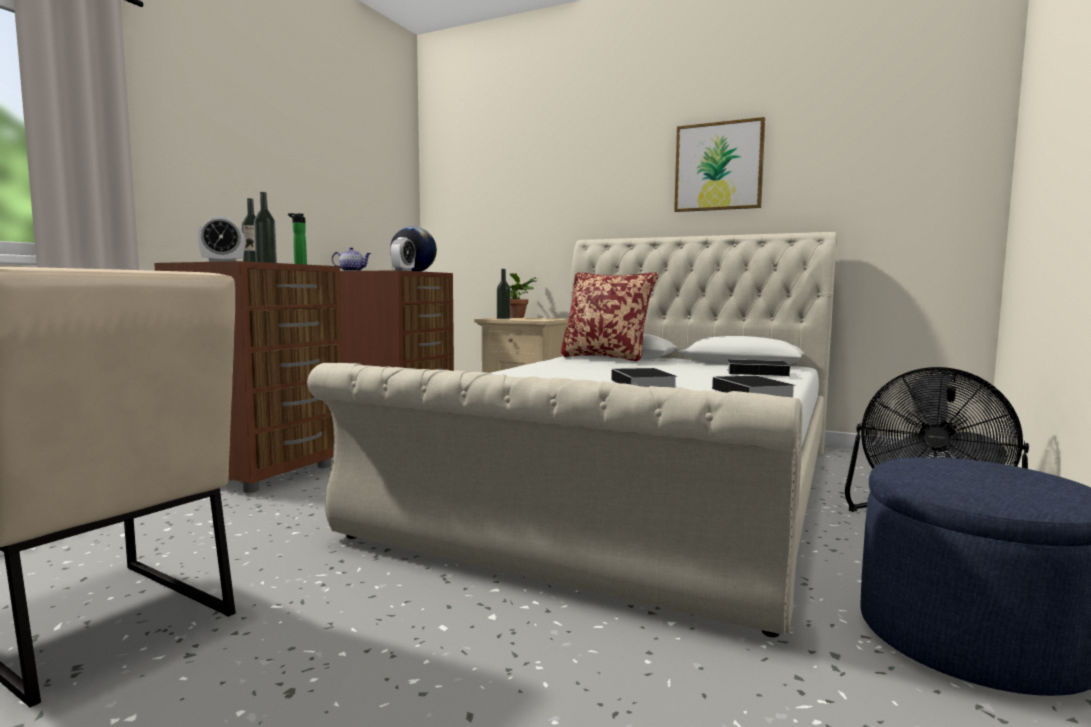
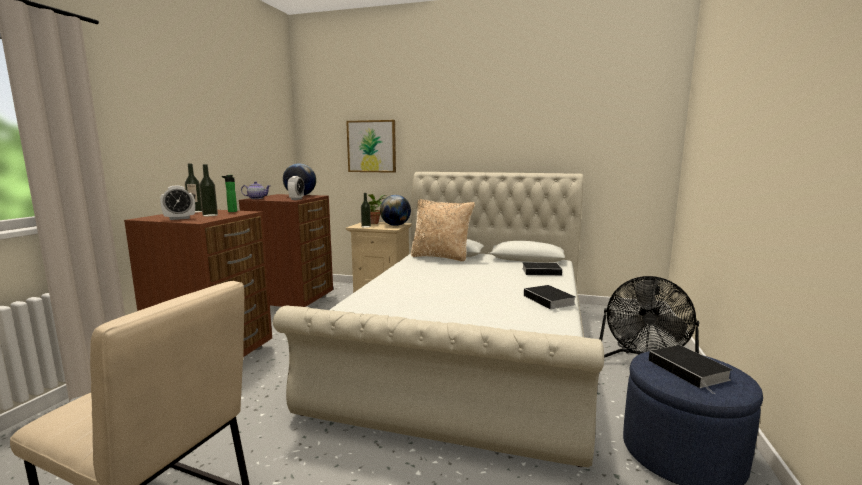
camera: 10 degrees left, 5 degrees up
red pillow [561,272,658,361] -> beige pillow [411,199,475,262]
book [611,368,678,388] -> book moved to [649,345,732,394]
picture [674,117,765,212] -> picture moved to [346,120,396,173]
none -> globe [380,195,411,226]

